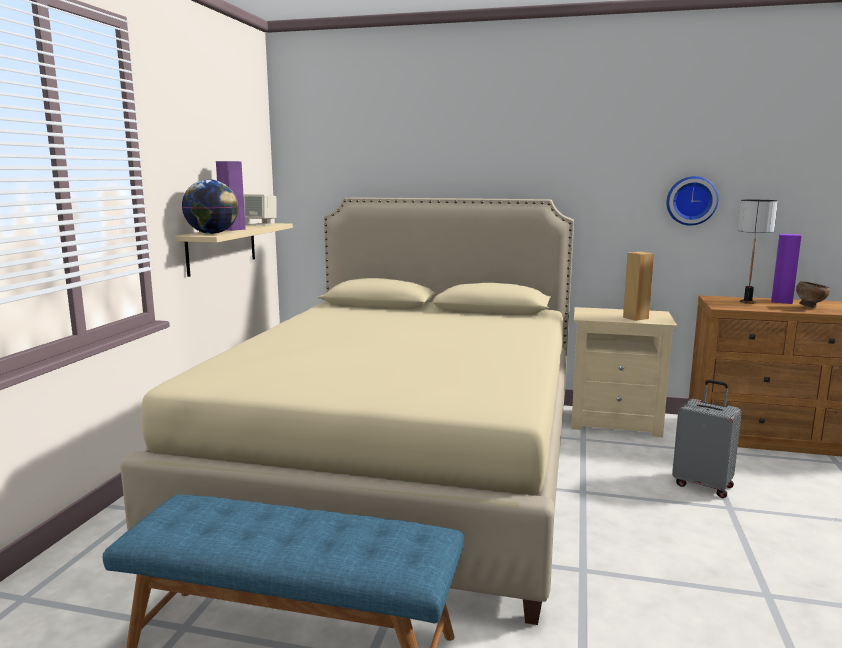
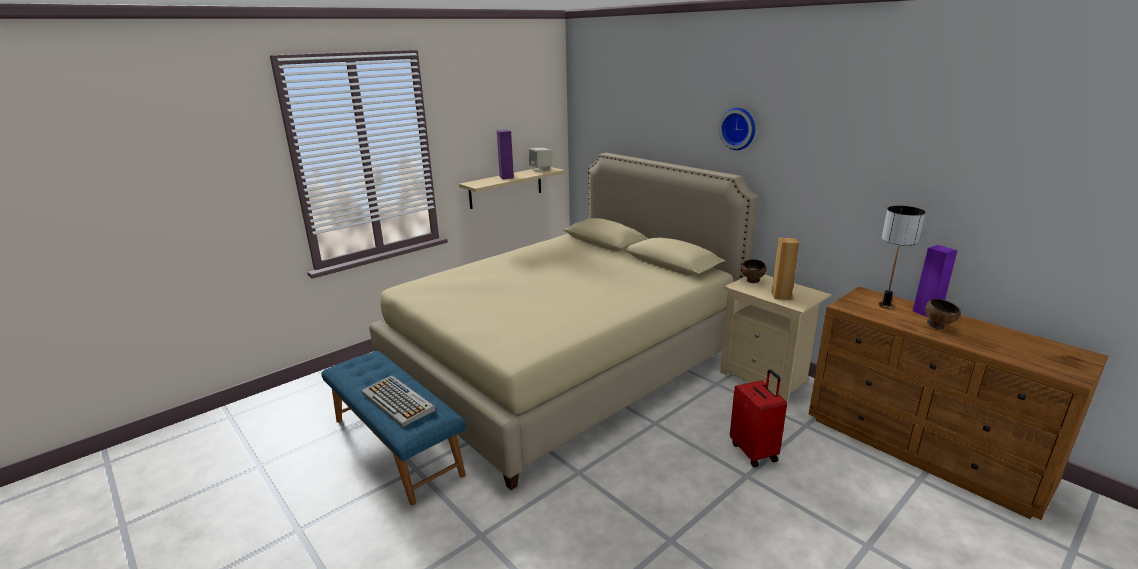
camera: 35 degrees right, 10 degrees up
globe [182,179,239,234] -> none
wall clock [666,176,718,225] -> wall clock moved to [719,108,756,150]
grey suitcase [672,380,742,498] -> red suitcase [730,369,787,467]
none -> keyboard [361,375,436,427]
none -> brown bowl [741,259,766,283]

